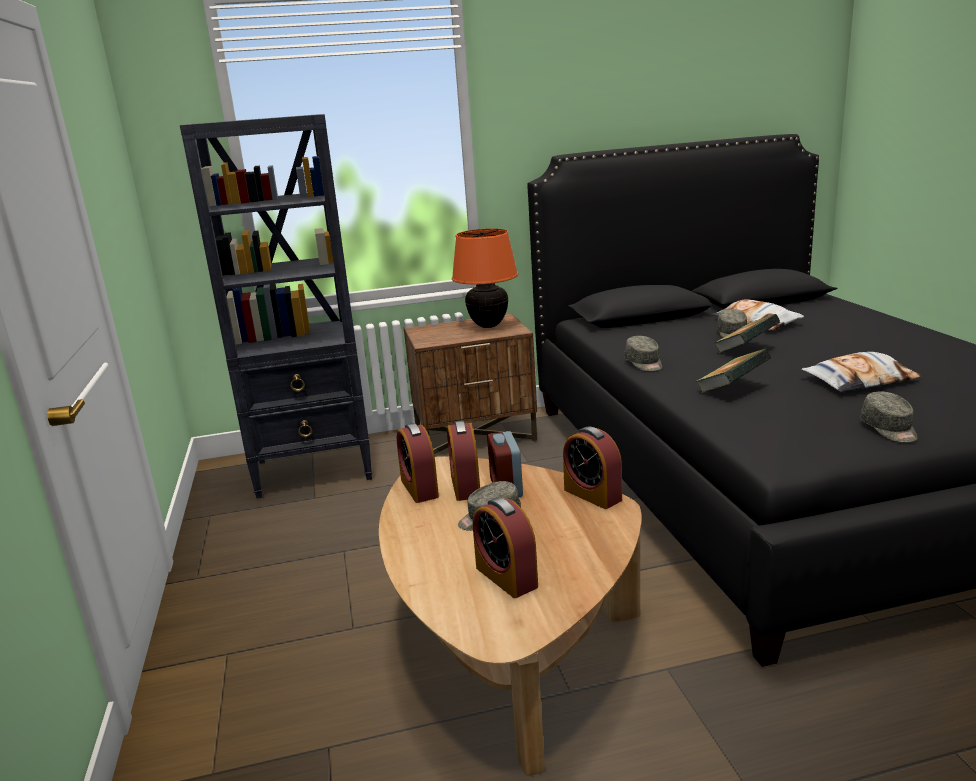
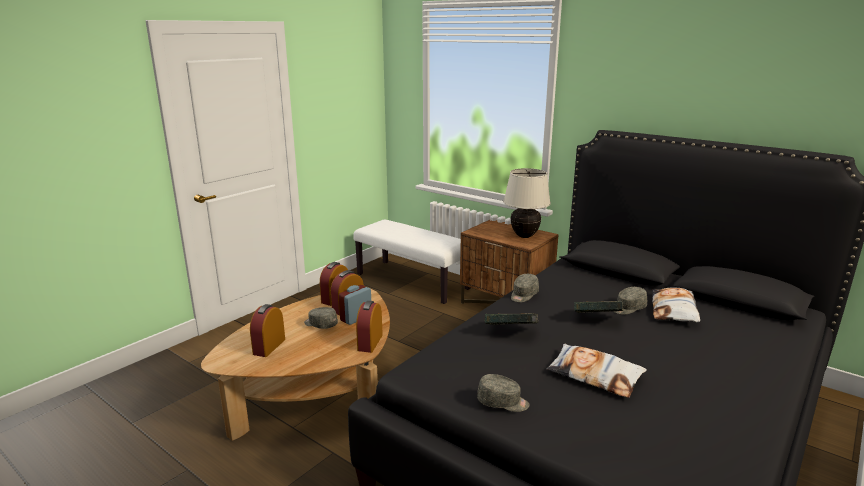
camera: 50 degrees right, 0 degrees up
black bookcase [180,114,372,499] -> white bench [353,220,471,304]
orange table lamp [452,229,518,328] -> beige table lamp [503,168,551,238]
grey cap [860,391,918,443] -> grey cap turned 120 degrees counterclockwise [477,374,530,412]

